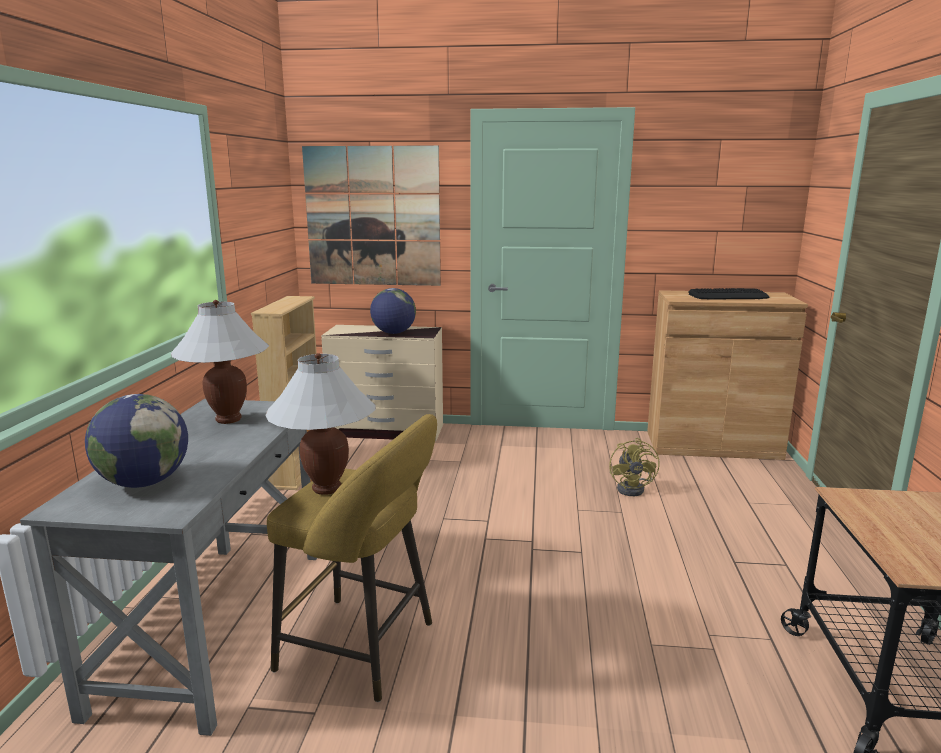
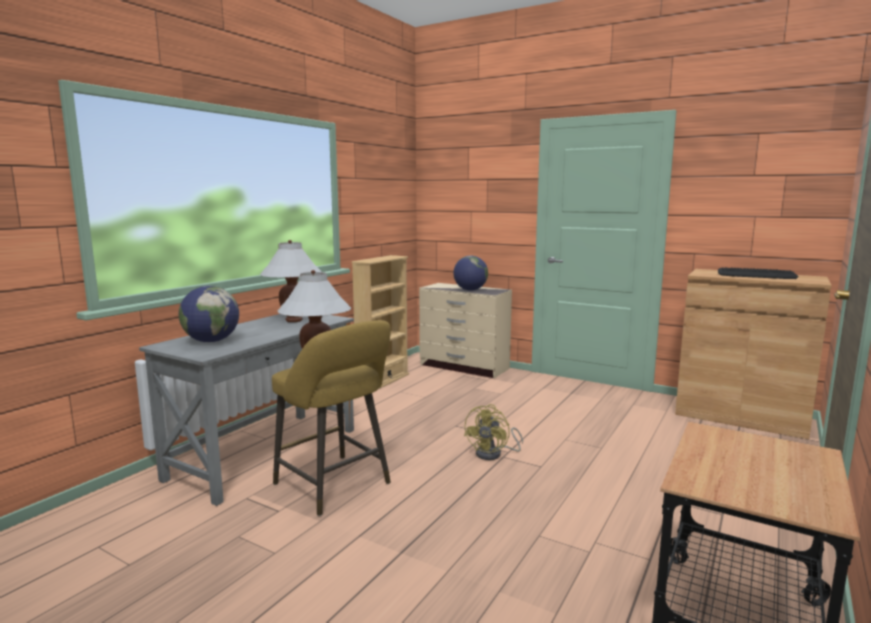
camera: 25 degrees right, 5 degrees down
picture [302,145,441,286] -> none
yellow fan [609,438,659,496] -> yellow fan moved to [464,404,523,460]

